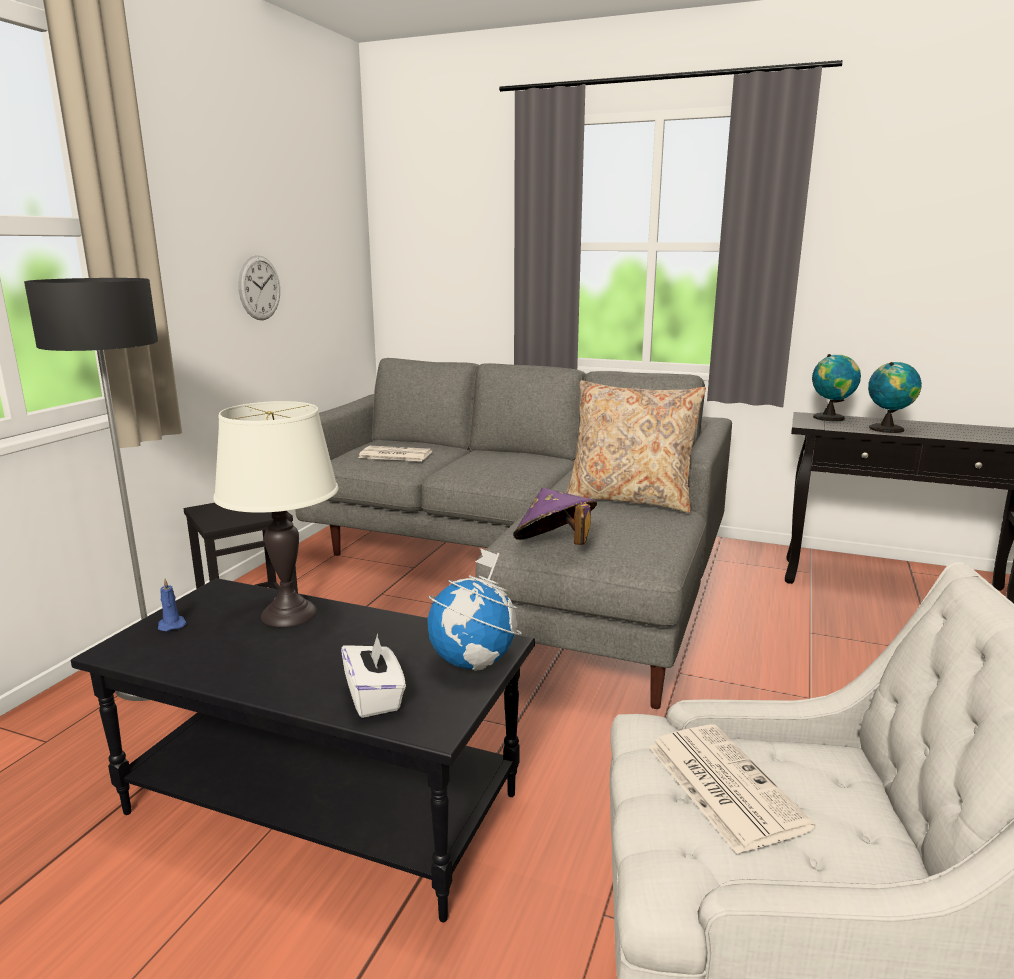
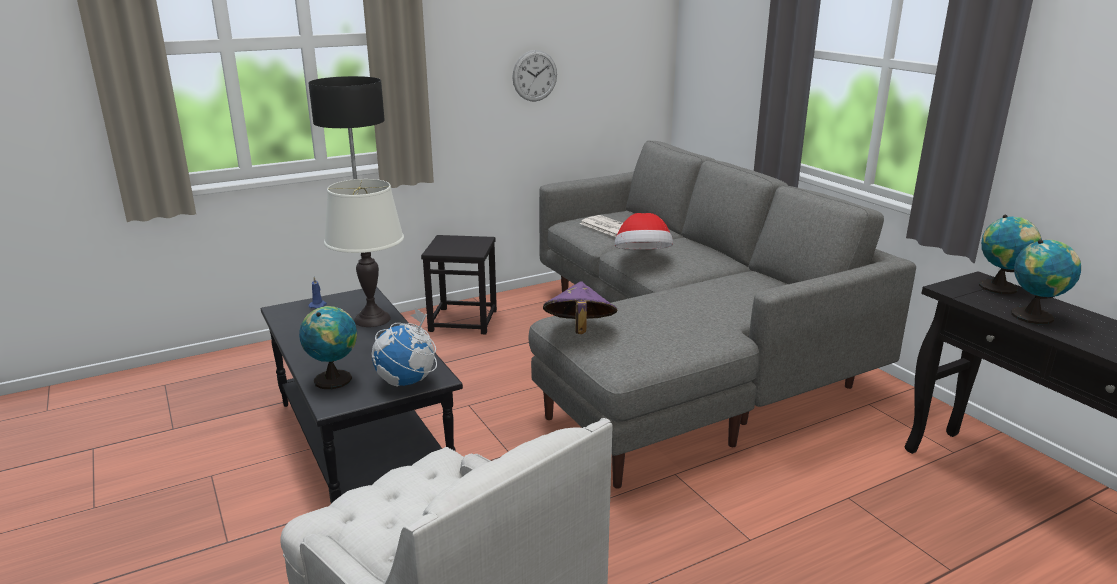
camera: 40 degrees right, 5 degrees up
white tissue box [341,634,406,718] -> globe [299,306,357,389]
beige pillow [566,380,706,513] -> none
newspaper [649,724,815,854] -> none
none -> hat [615,213,673,250]

